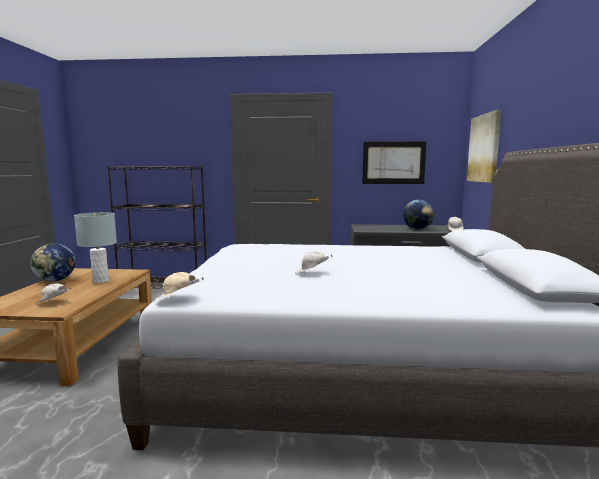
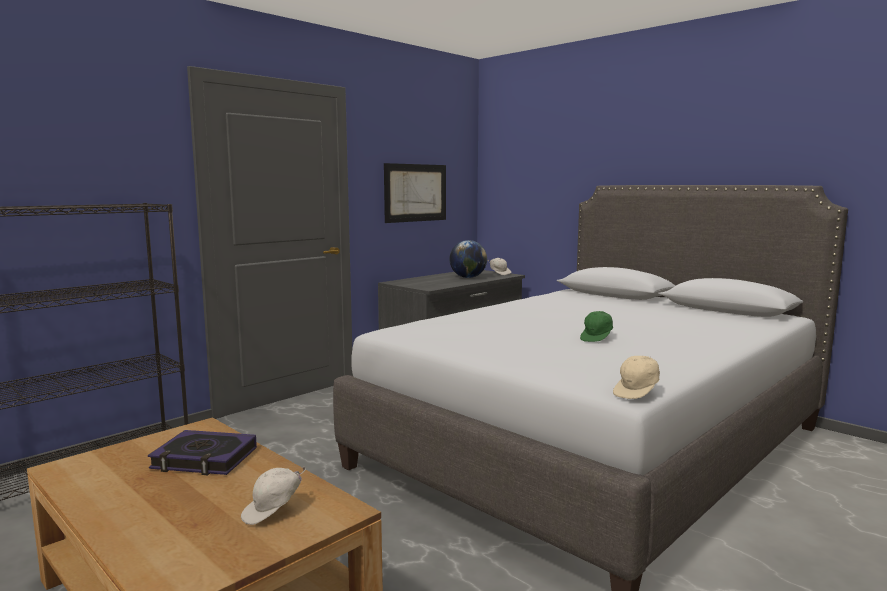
camera: 50 degrees left, 0 degrees up
globe [30,243,75,281] -> none
grey table lamp [74,212,117,283] -> book [148,430,257,475]
white cap [295,251,333,274] -> green cap [580,311,613,342]
picture [467,110,502,183] -> none

